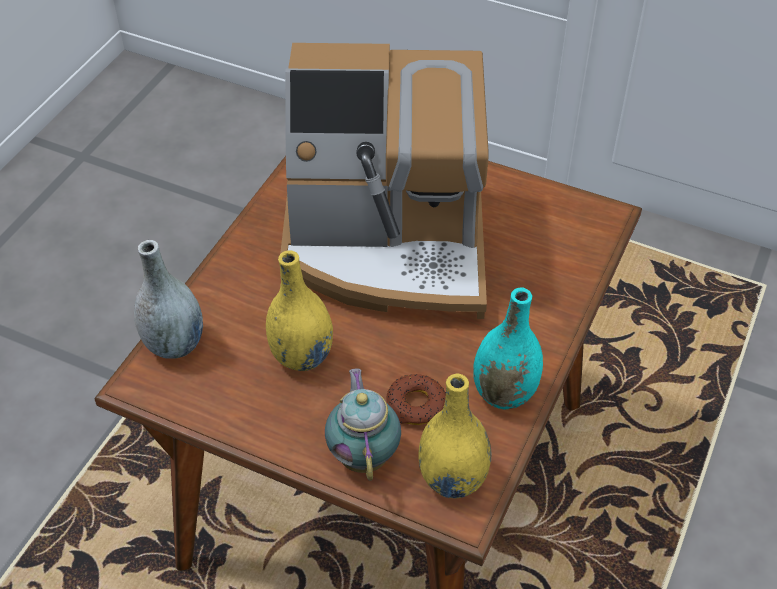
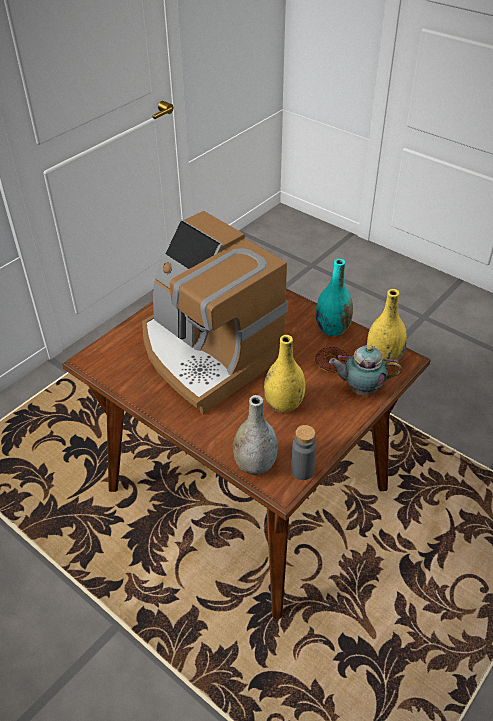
camera: 75 degrees left, 5 degrees down
coffee machine [280,43,489,319] -> coffee machine turned 120 degrees clockwise [142,211,288,415]
none -> grey bottle [291,425,317,480]

